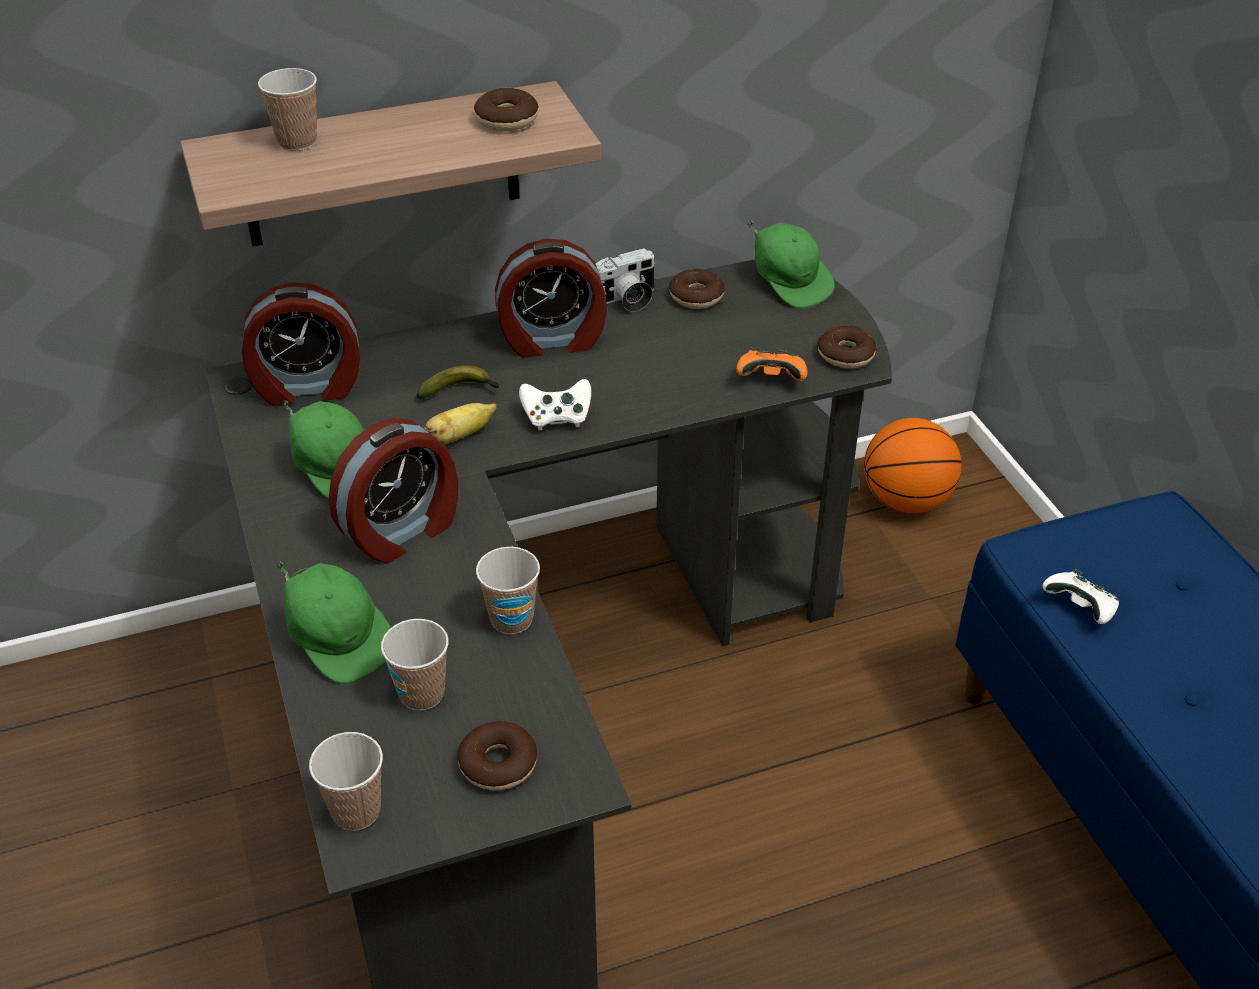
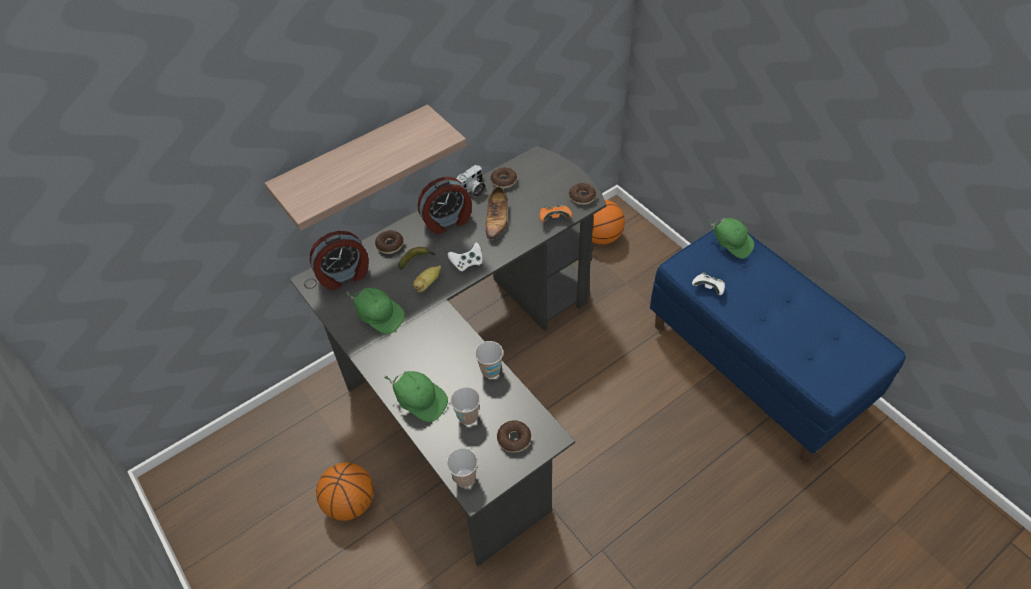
camera: 15 degrees left, 10 degrees up
cup [258,68,317,151] -> none
alarm clock [328,418,458,563] -> none
donut [474,88,539,132] -> donut moved to [375,230,403,254]
green cap [747,220,835,309] -> green cap moved to [708,218,754,259]
none -> basketball [316,462,374,521]
none -> shoe [486,186,508,240]

